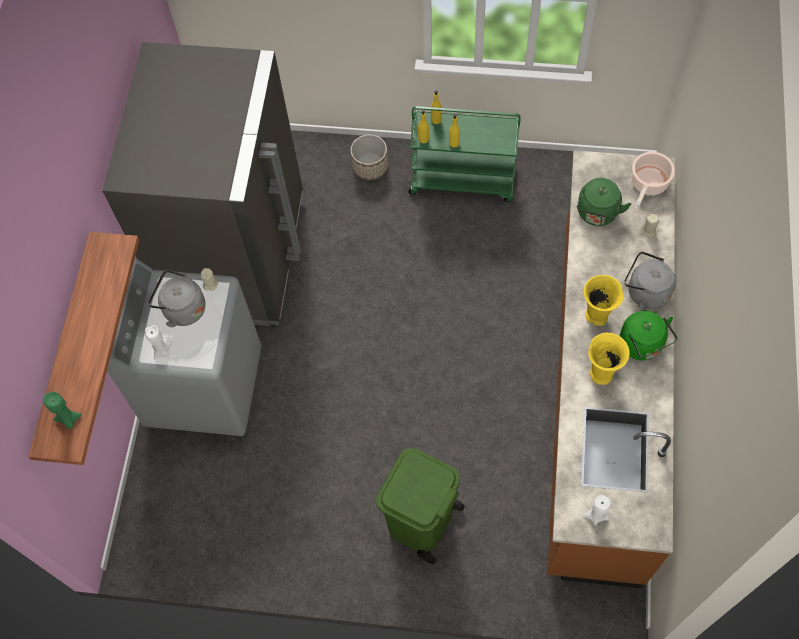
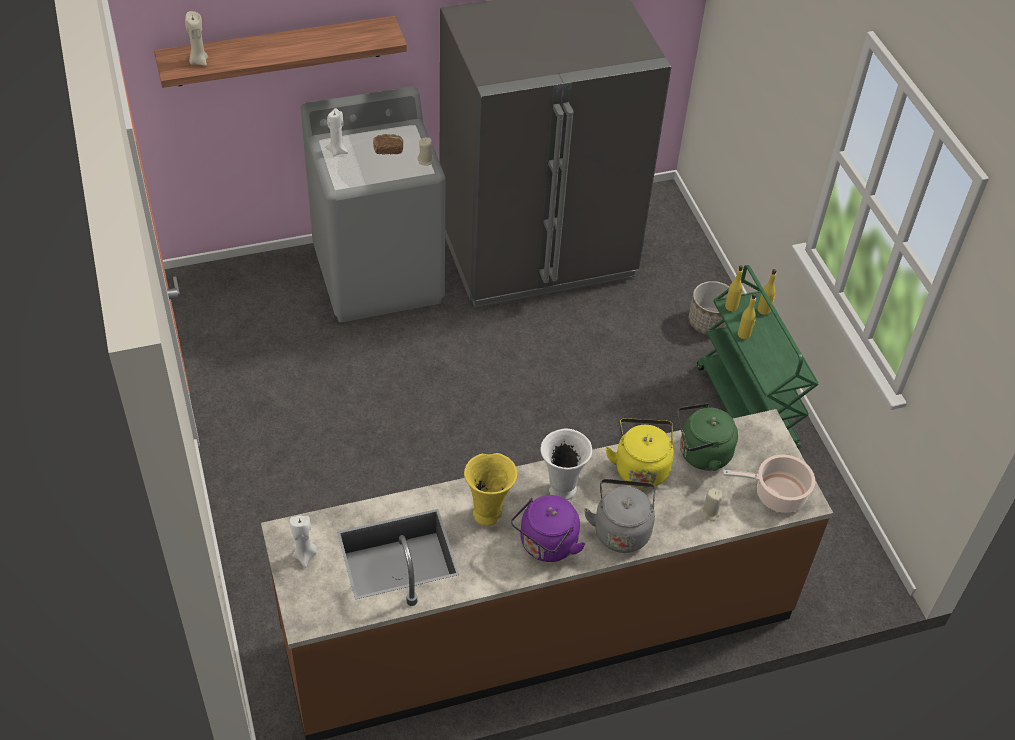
camera: 60 degrees right, 15 degrees down
green candle [43,392,82,428] -> beige candle [185,11,208,66]
grey kettle [148,270,206,327] -> bread [373,134,403,154]
green trash can [376,448,465,564] -> none
yellow vase [584,275,624,326] -> white vase [541,429,592,500]
green kettle [620,311,677,360] -> purple kettle [511,495,586,562]
none -> yellow kettle [605,418,674,489]

